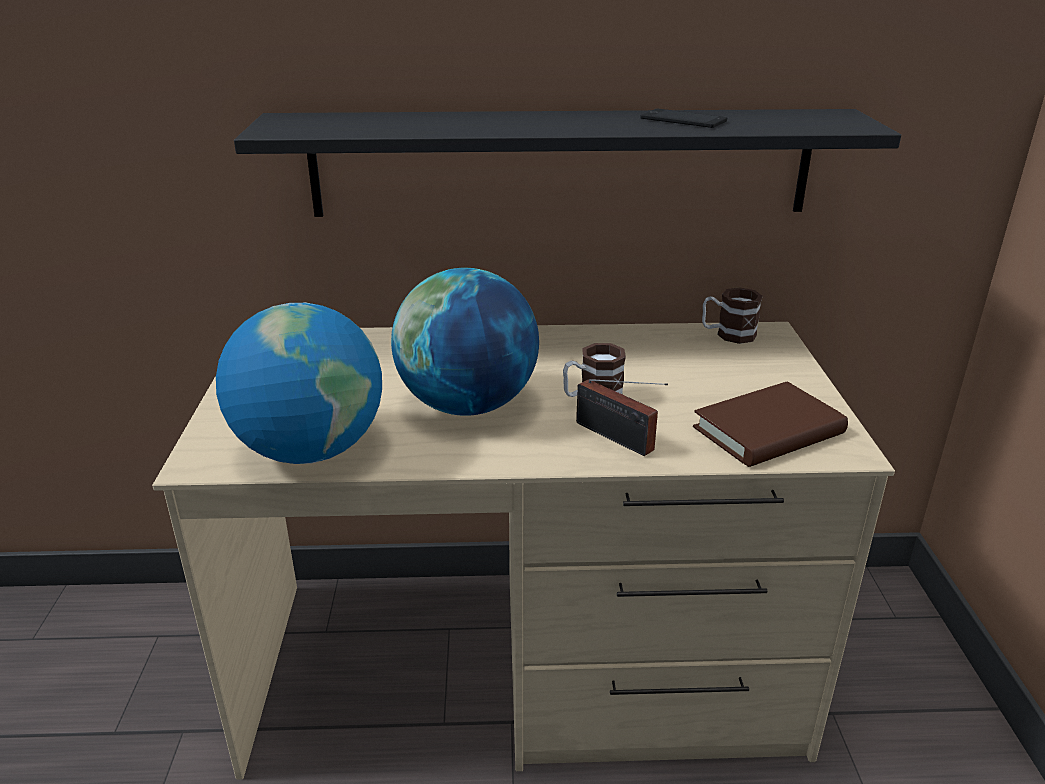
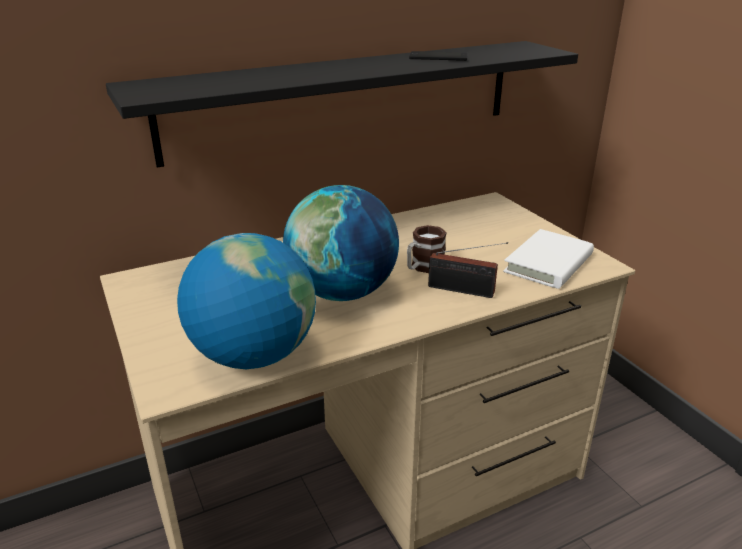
camera: 25 degrees left, 0 degrees up
brown book [693,382,848,467] -> white book [503,229,594,289]
mug [702,287,762,344] -> none

